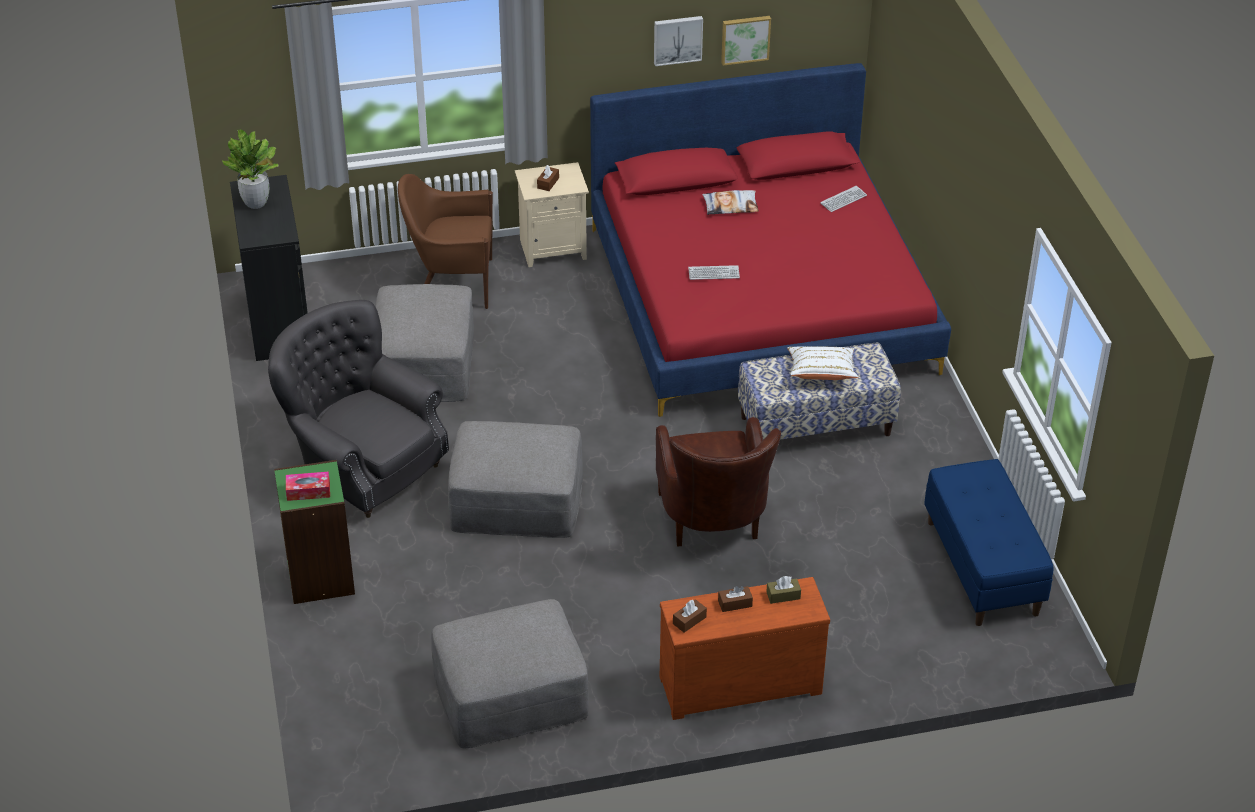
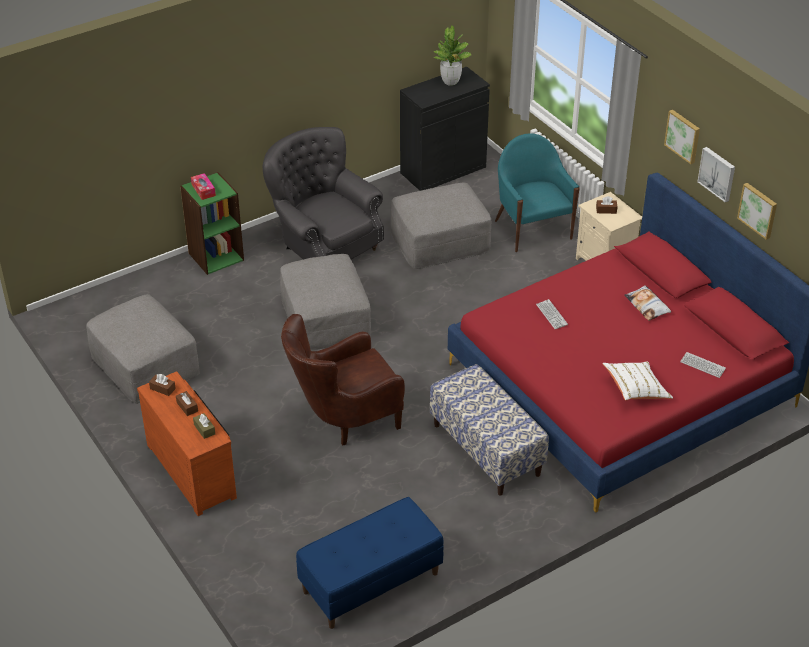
camera: 70 degrees right, 0 degrees up
grey armchair [268,300,449,518] -> grey armchair turned 60 degrees counterclockwise [263,127,384,260]
brown armchair [398,174,493,309] -> turquoise armchair [495,133,579,252]
white pillow [787,346,858,380] -> white pillow moved to [602,361,673,400]
none -> picture [664,110,700,164]

